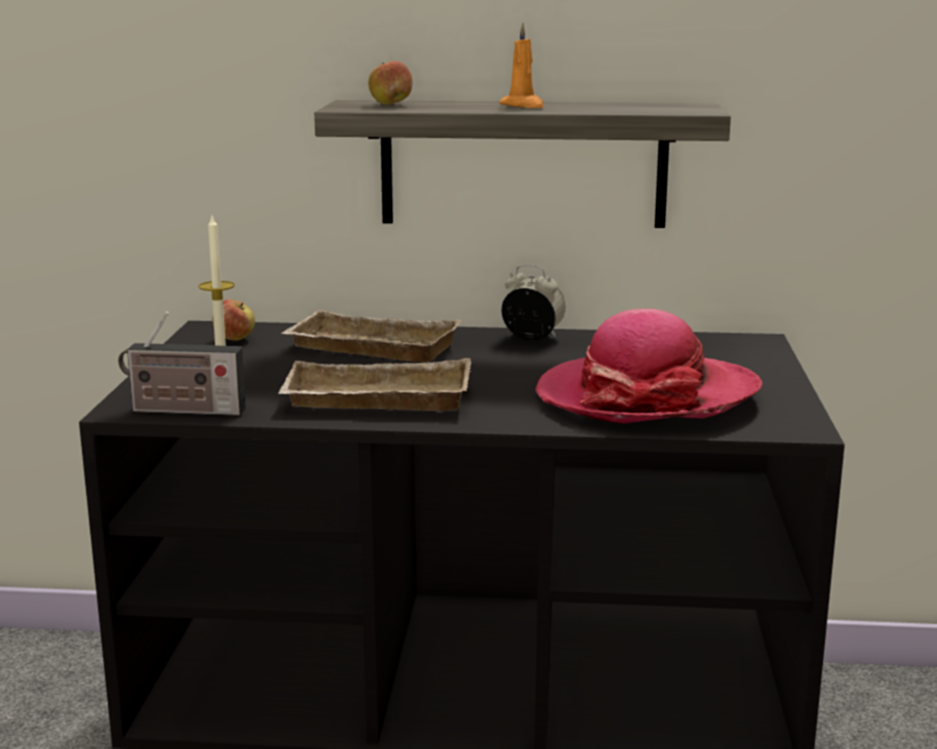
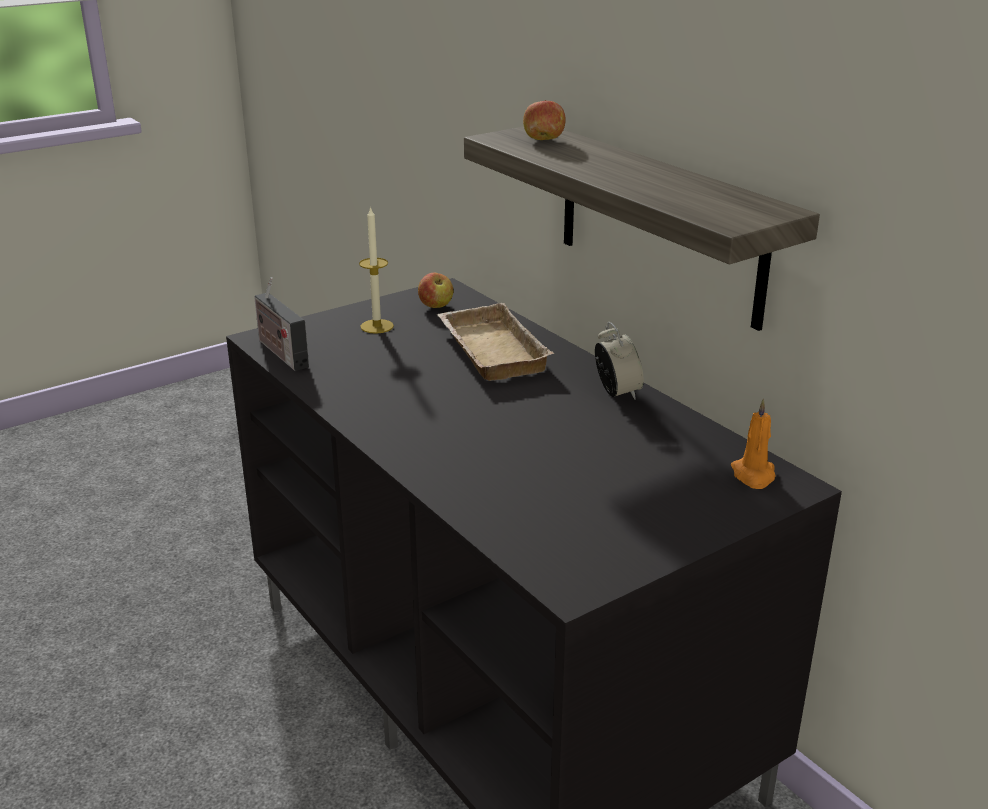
camera: 50 degrees right, 10 degrees up
beige tray [278,358,471,411] -> none
orange candle [499,23,544,108] -> orange candle moved to [731,399,776,489]
hat [535,309,762,424] -> none

